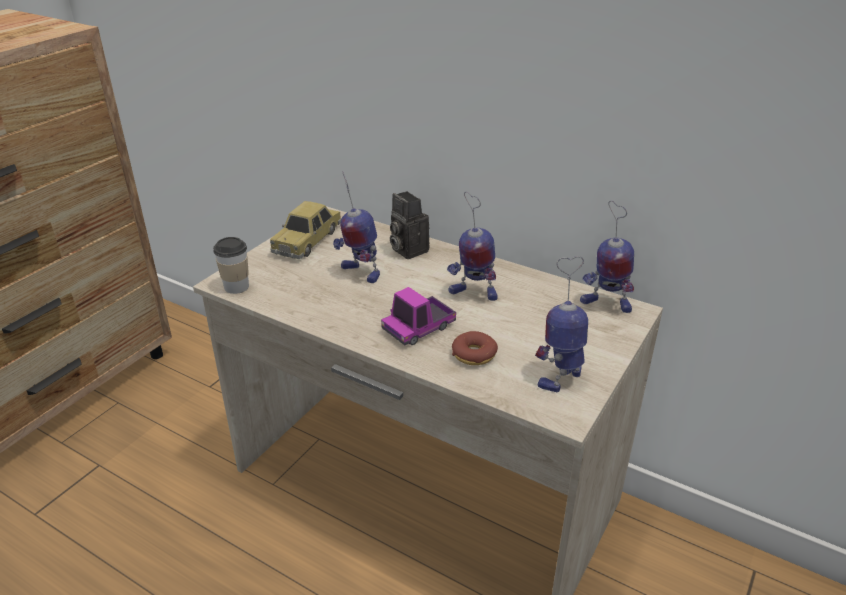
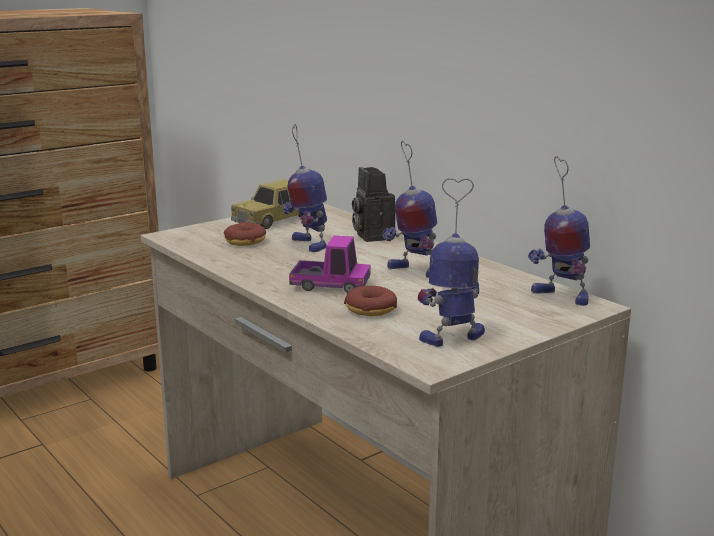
camera: 20 degrees right, 15 degrees down
cup [213,237,249,294] -> none
toy truck [381,287,456,345] -> toy truck turned 150 degrees counterclockwise [289,236,370,293]
none -> donut [224,222,266,246]

